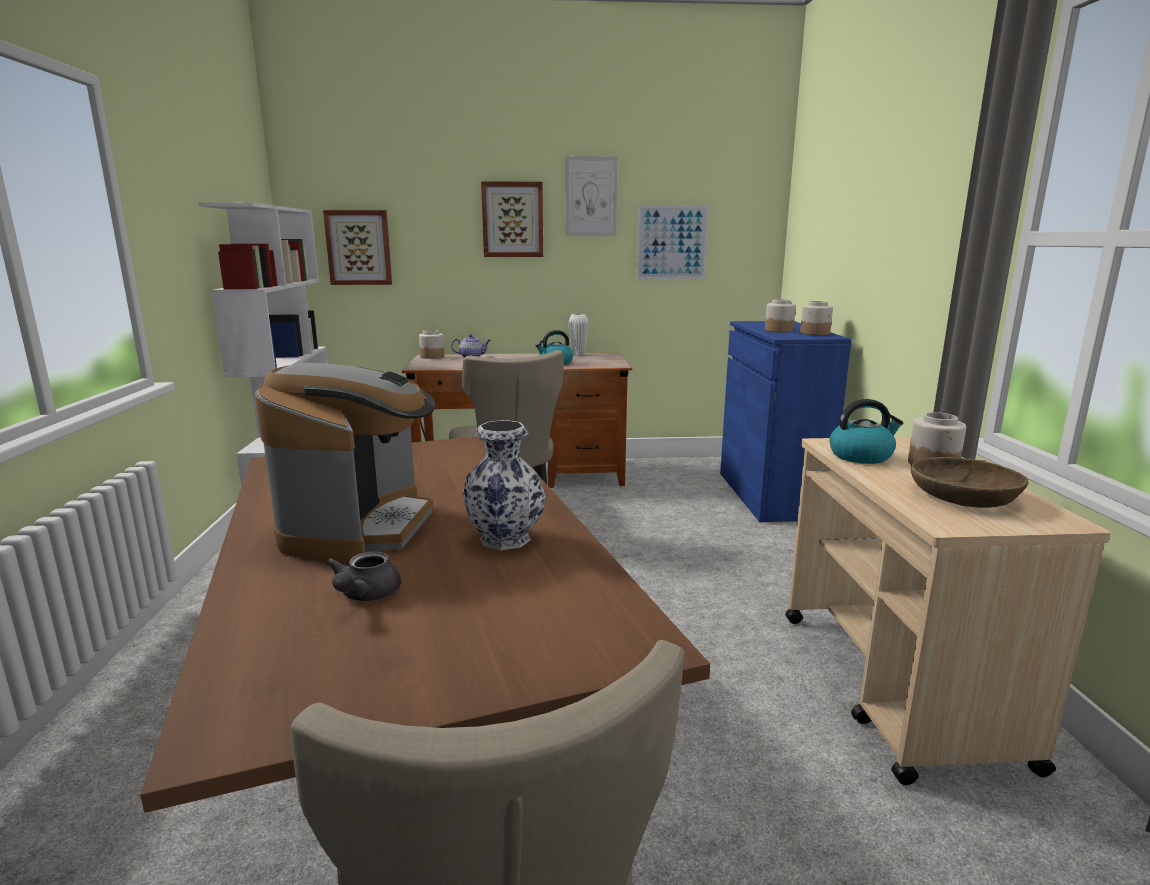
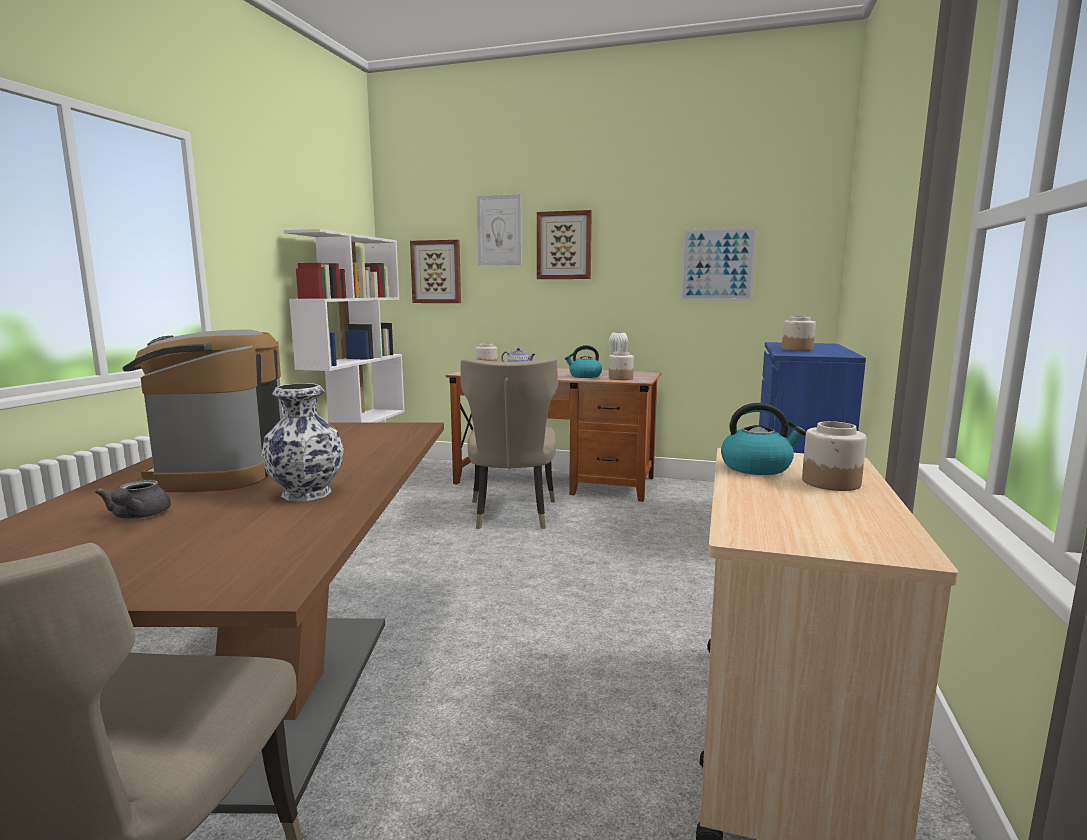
camera: 20 degrees right, 5 degrees down
coffee machine [255,363,435,561] -> coffee machine turned 150 degrees clockwise [123,330,283,492]
grey teapot [326,551,401,601] -> grey teapot turned 45 degrees counterclockwise [95,480,171,519]
picture [565,156,617,236] -> picture moved to [477,194,521,265]
jar [800,301,833,335] -> jar moved to [609,351,634,380]
brown bowl [911,457,1029,508] -> none

